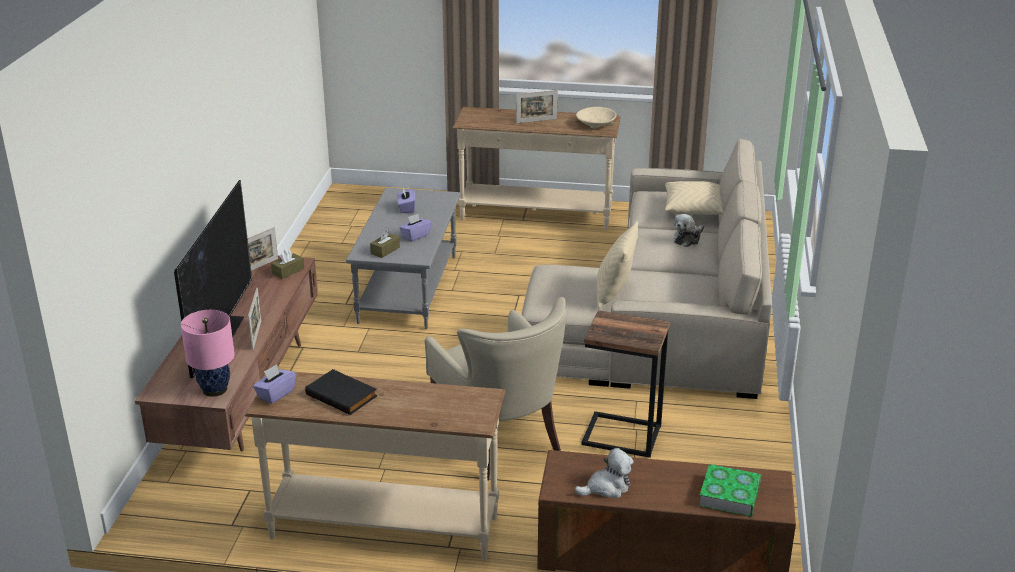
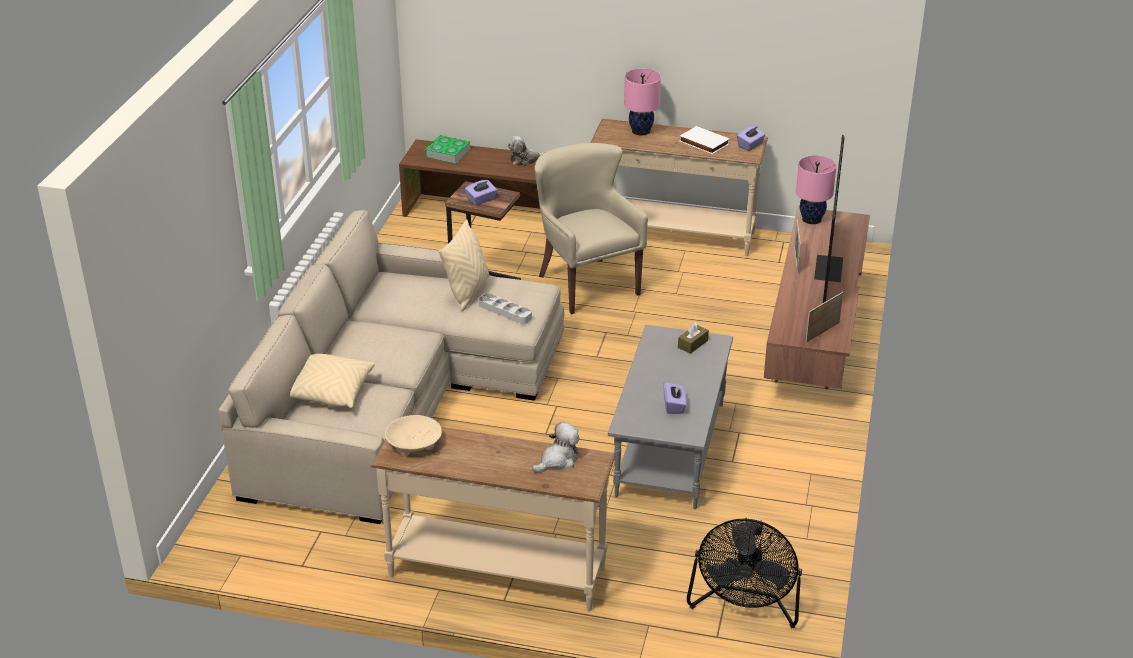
camera: 175 degrees left, 5 degrees up
brown tissue box [271,249,304,279] -> none
black book [305,369,377,415] -> white book [680,126,730,154]
purple tissue box [399,214,432,241] -> purple tissue box moved to [465,180,497,205]
picture frame [516,90,558,123] -> none
plush toy [673,214,704,247] -> plush toy moved to [532,422,580,473]
none -> grey tray [479,293,532,324]
none -> pink table lamp [624,69,661,135]
none -> black fan [687,517,802,629]

